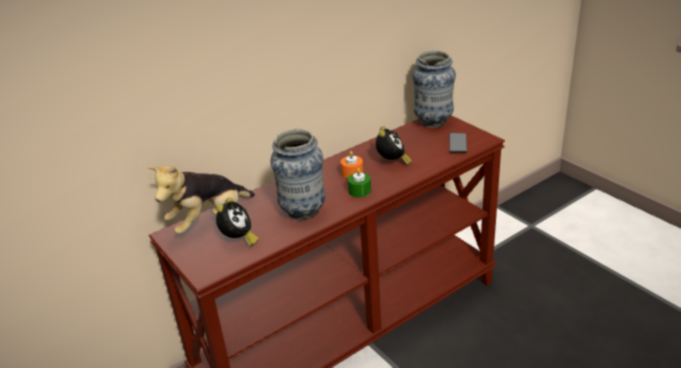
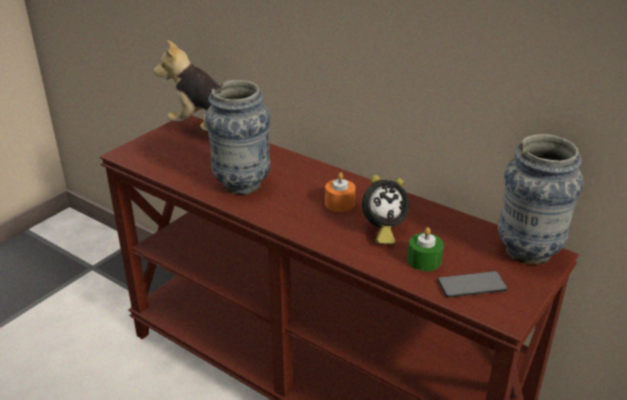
camera: 70 degrees right, 0 degrees up
alarm clock [216,198,259,246] -> none
green candle [348,168,371,198] -> green candle moved to [408,227,444,271]

